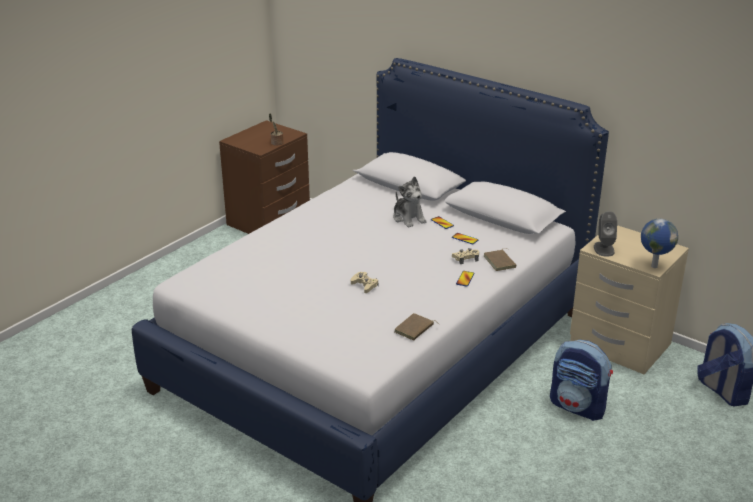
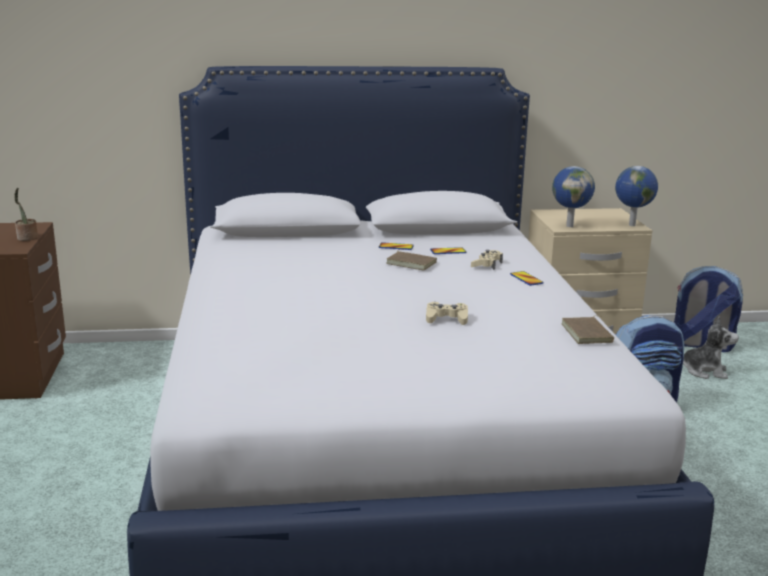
camera: 45 degrees left, 10 degrees down
plush toy [393,176,427,227] -> plush toy moved to [683,316,739,379]
brown book [484,248,516,271] -> brown book moved to [386,249,437,270]
grey speaker [594,211,617,257] -> globe [552,166,595,227]

